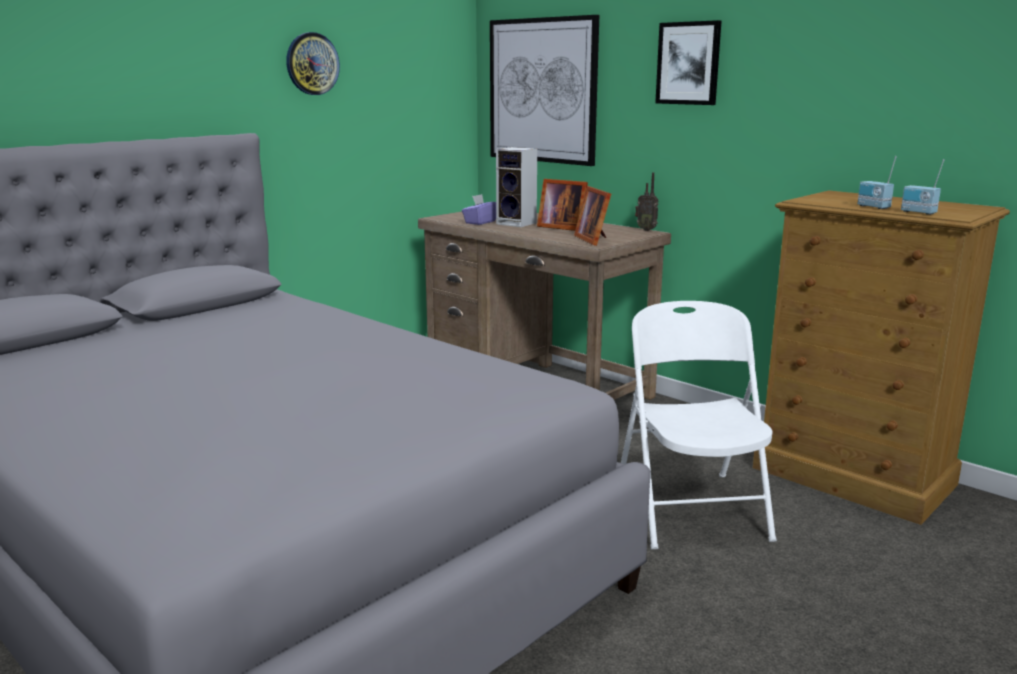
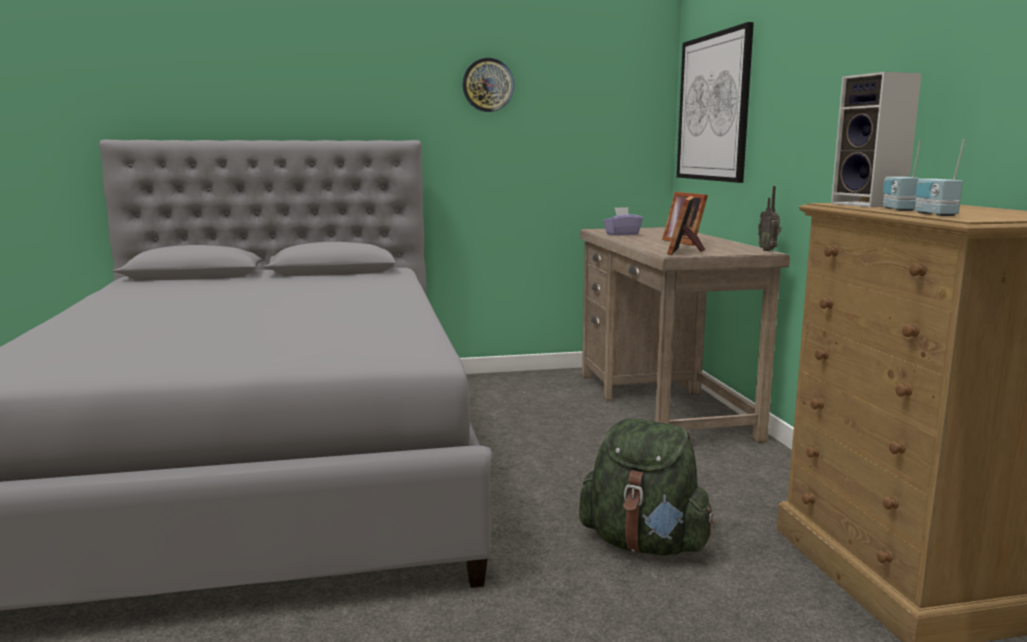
camera: 35 degrees right, 5 degrees down
speaker [496,147,537,227] -> speaker moved to [831,72,921,207]
white chair [621,301,777,550] -> green backpack [579,418,715,556]
picture [655,20,721,105] -> none

